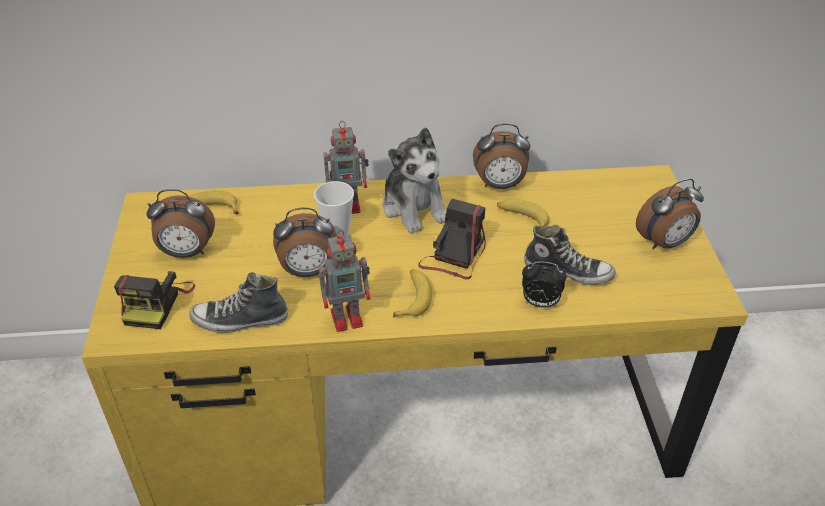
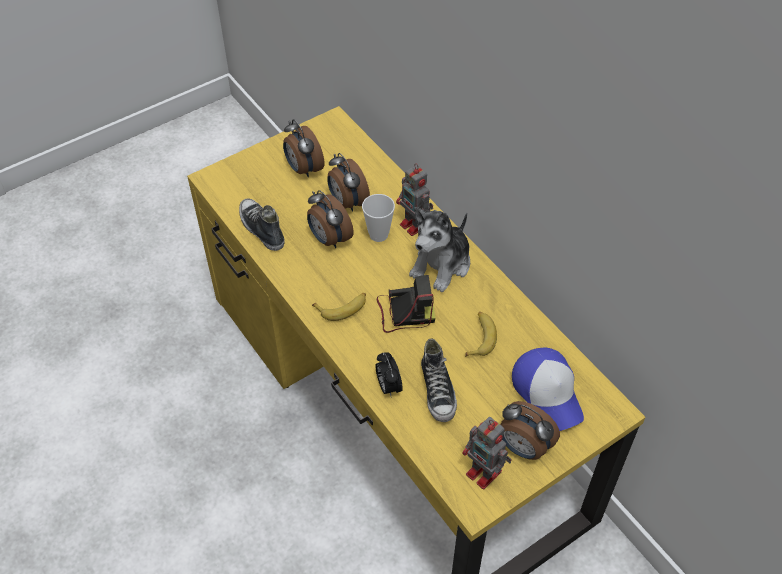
camera: 60 degrees right, 10 degrees up
camera [114,271,195,329] -> none
banana [189,190,239,214] -> none
toy robot [318,230,371,332] -> toy robot moved to [462,417,512,489]
alarm clock [473,123,530,189] -> alarm clock moved to [327,153,370,212]
none -> cap [512,347,584,431]

